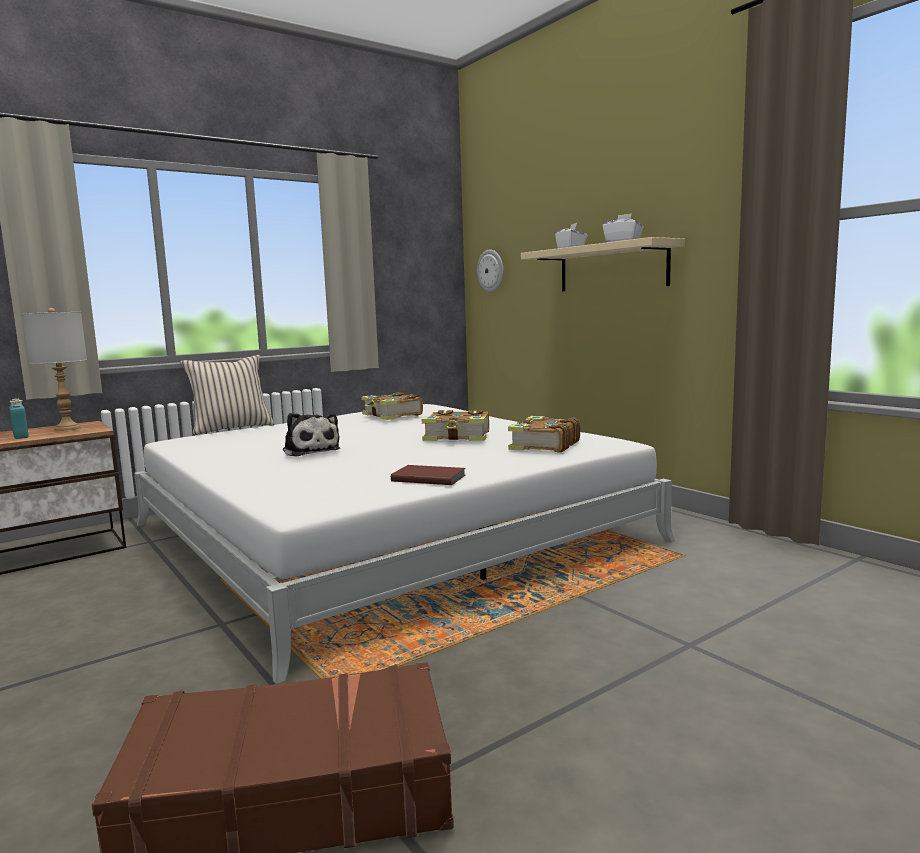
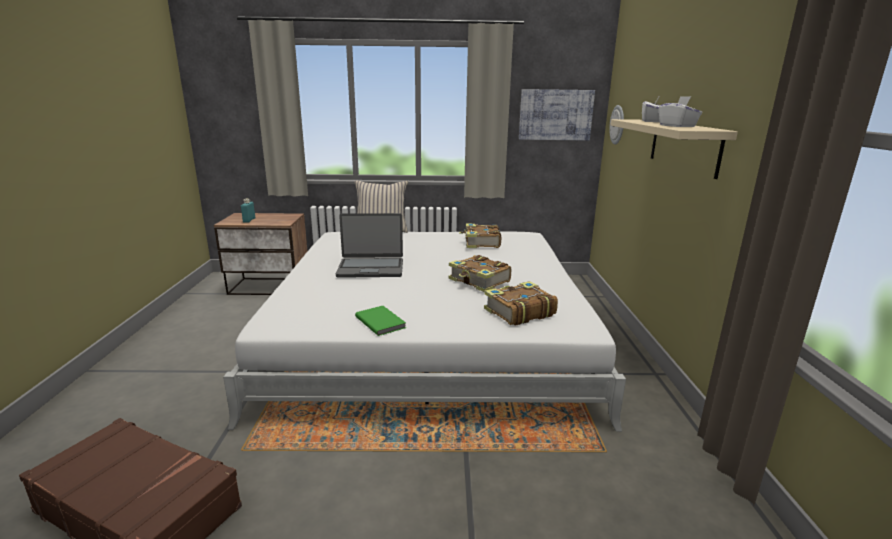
camera: 35 degrees right, 10 degrees up
grey table lamp [22,308,87,431] -> none
plush toy [283,413,340,457] -> laptop [336,213,403,278]
brown book [391,465,465,485] -> green book [355,306,406,336]
none -> picture [519,89,595,141]

